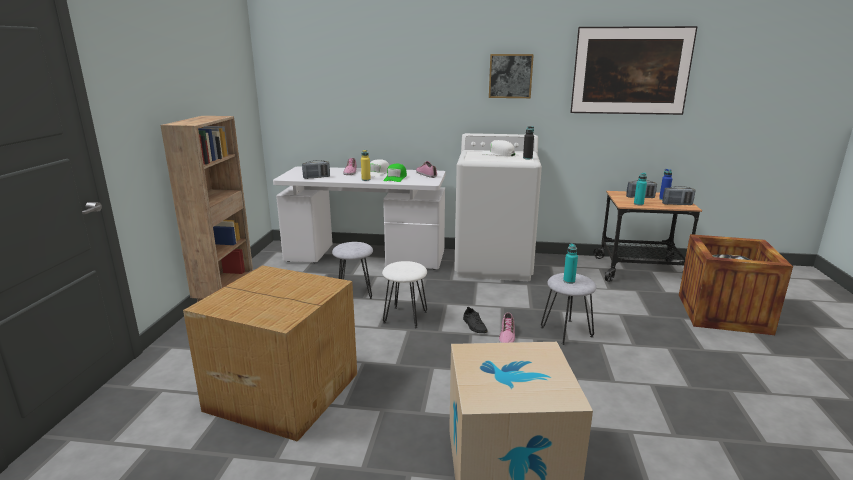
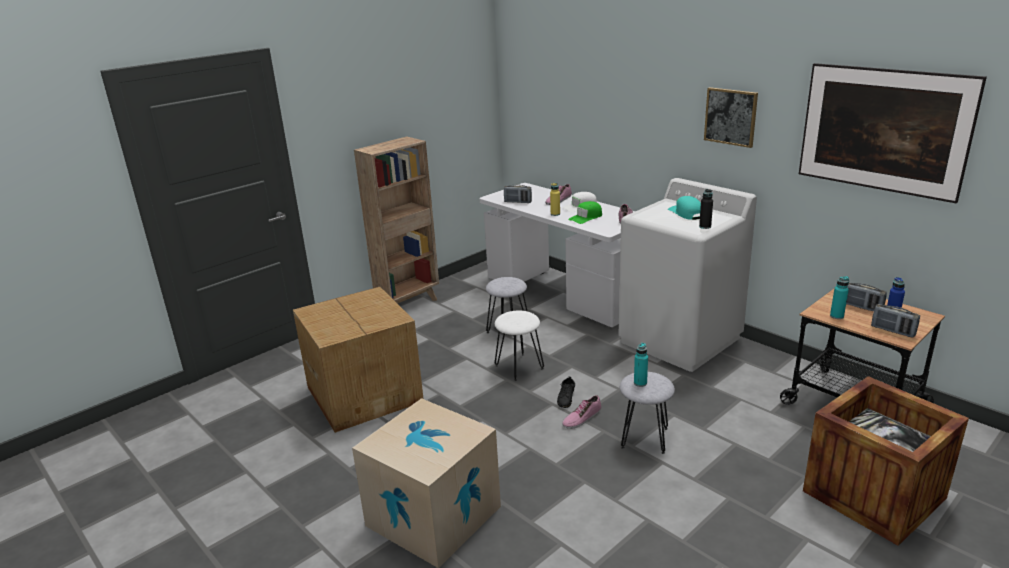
camera: 40 degrees right, 5 degrees up
white cap [481,140,515,156] -> turquoise cap [668,196,701,220]

